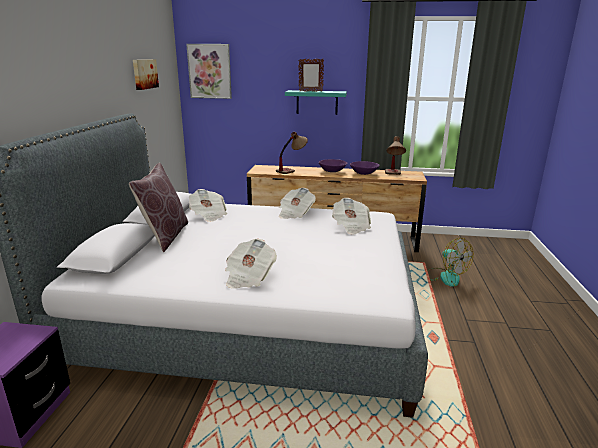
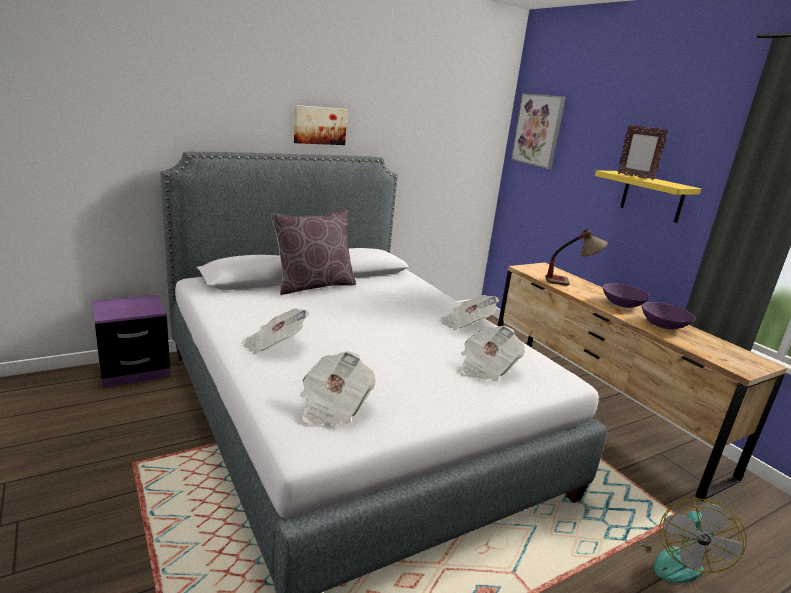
camera: 50 degrees right, 0 degrees up
picture [133,59,159,90] -> picture moved to [294,105,347,145]
newspaper [189,189,227,222] -> newspaper moved to [300,351,376,425]
turquoise shelf [285,90,347,115] -> yellow shelf [595,170,701,223]
table lamp [385,136,406,175] -> none

